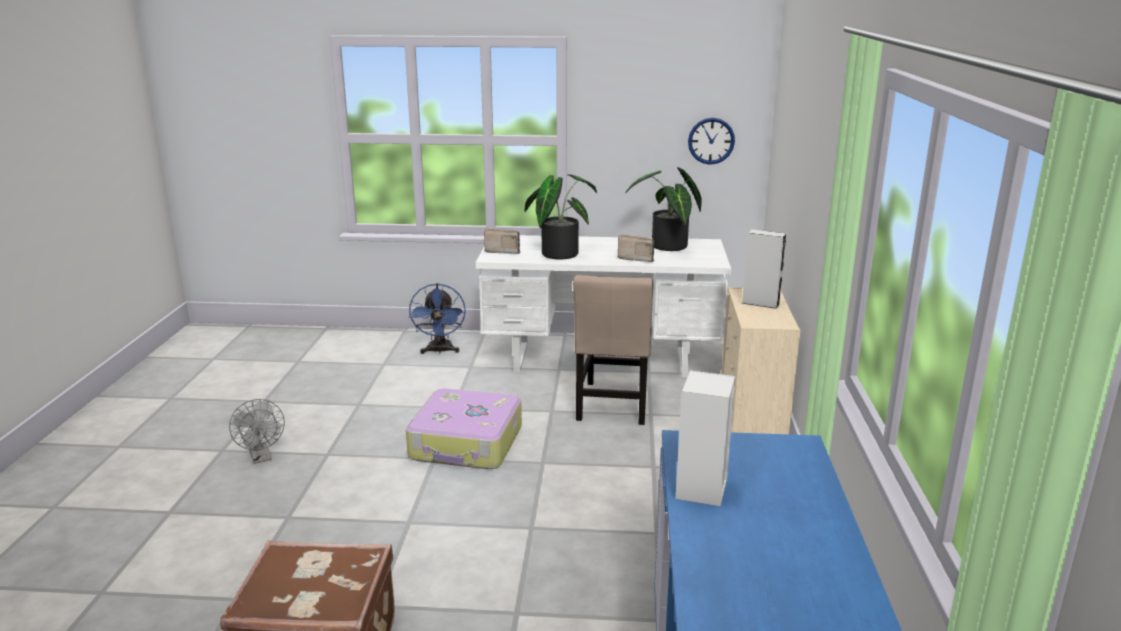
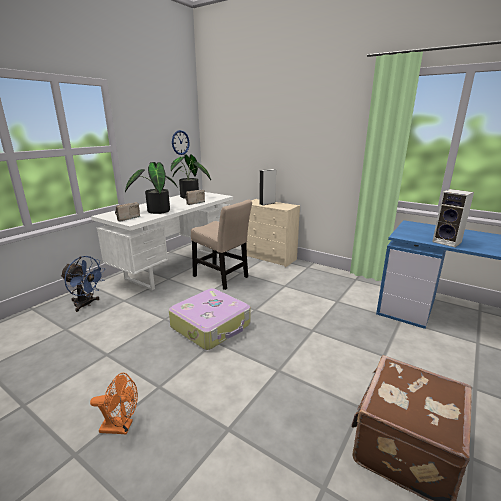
camera: 60 degrees left, 0 degrees up
grey fan [229,399,285,464] -> orange fan [90,373,138,434]

